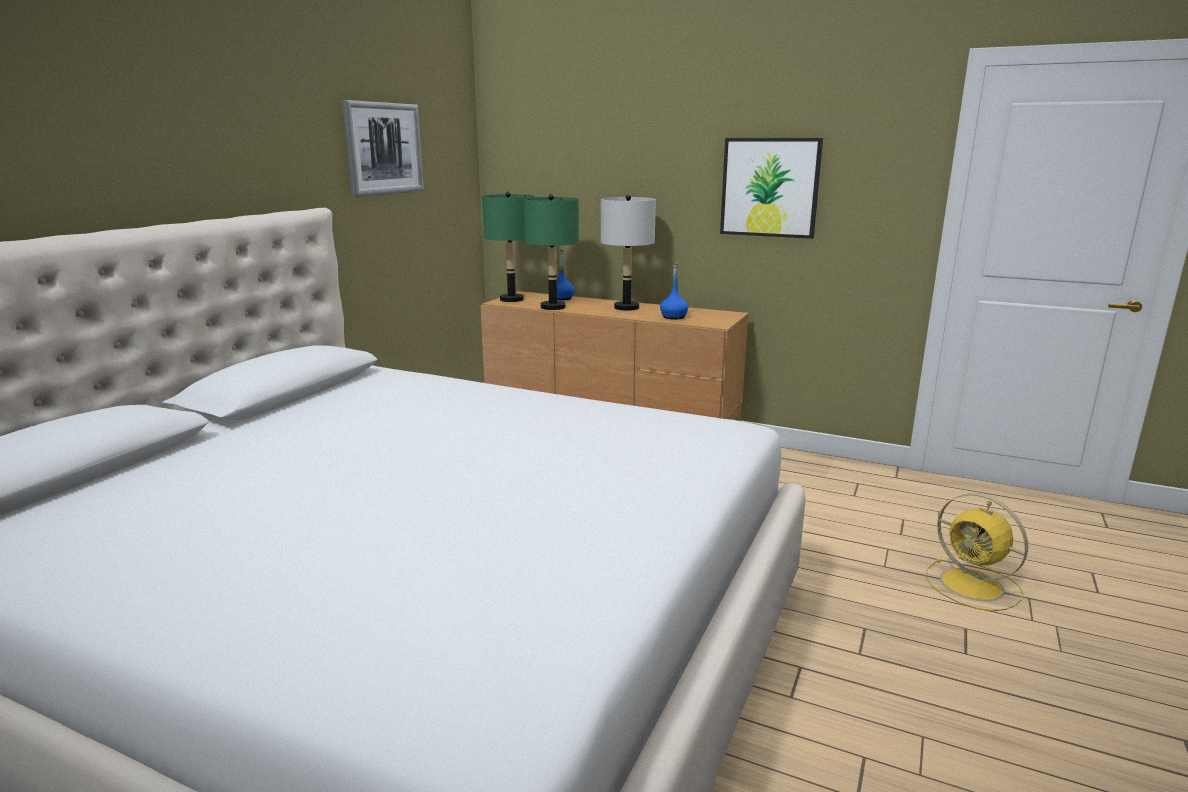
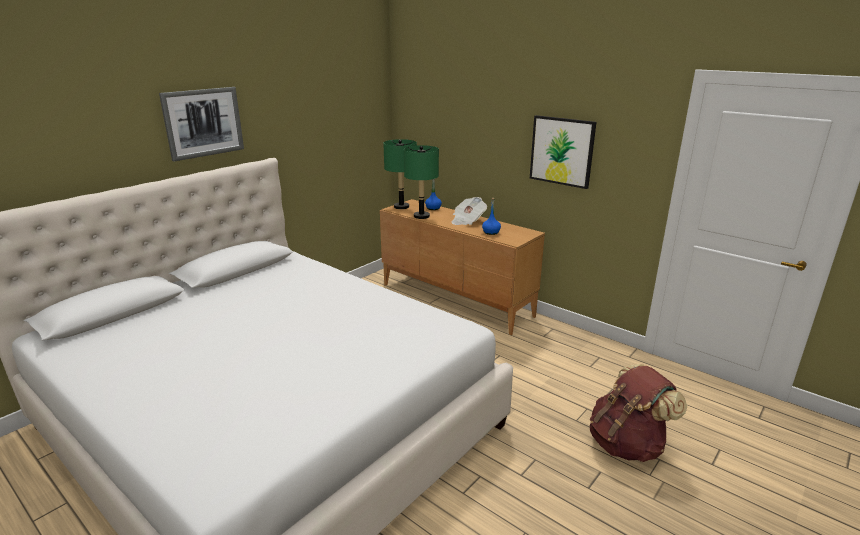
camera: 15 degrees right, 5 degrees up
picture [342,100,424,197] -> picture moved to [159,87,244,161]
grey table lamp [601,194,656,310] -> newspaper [451,197,487,225]
yellow fan [925,493,1028,611] -> brown backpack [590,364,687,462]

